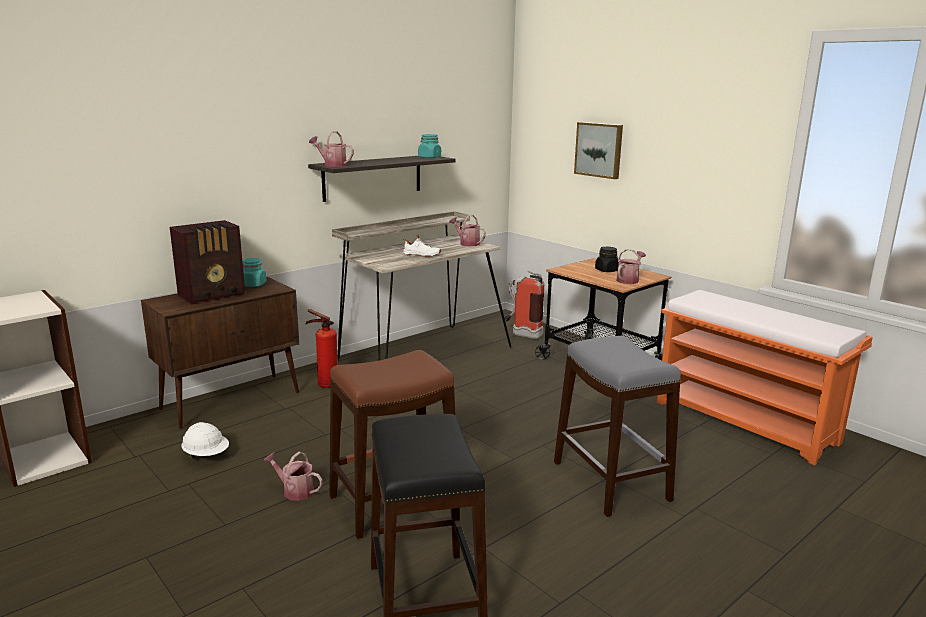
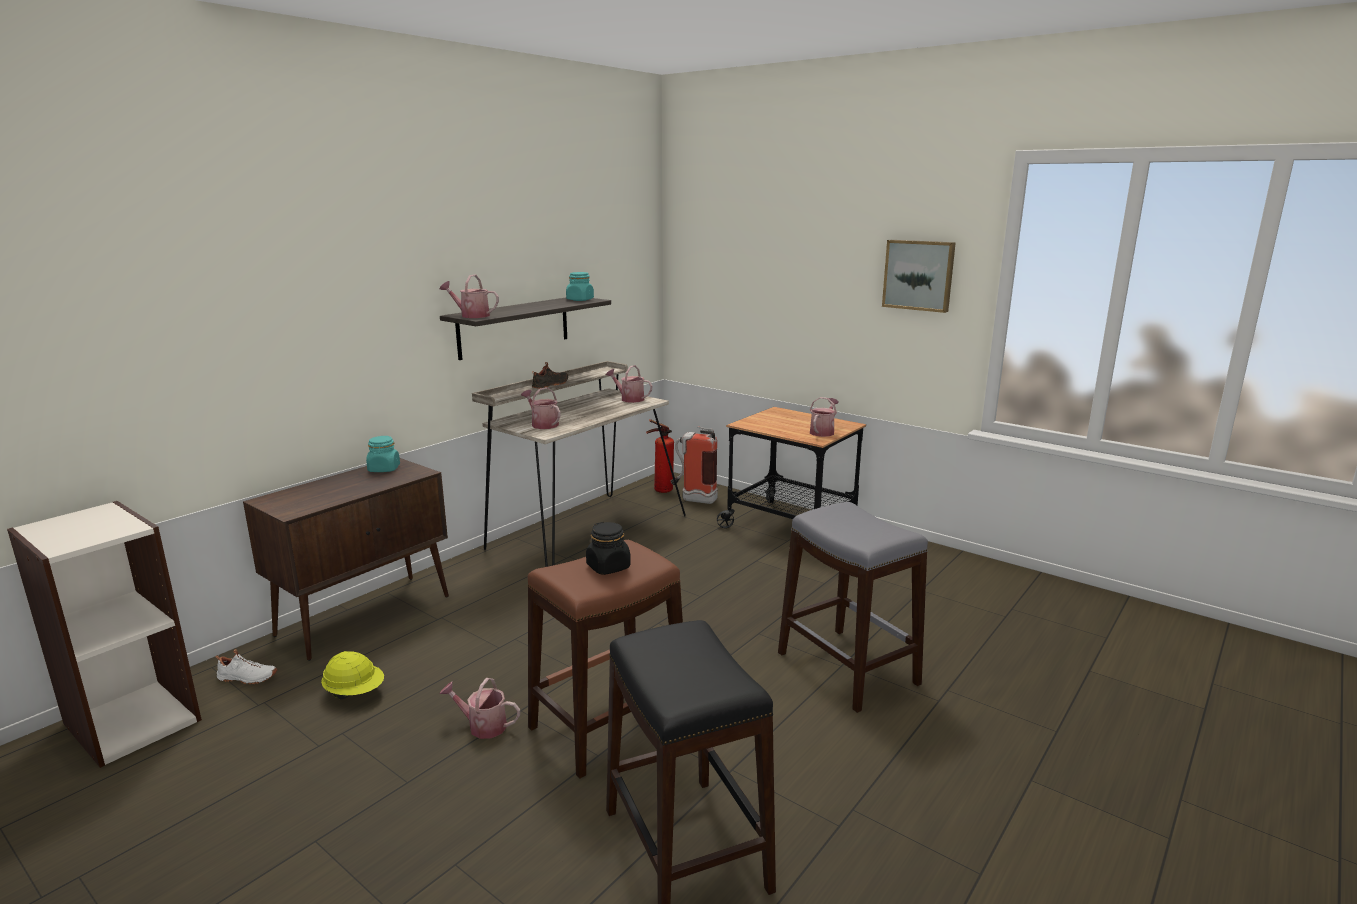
camera: 10 degrees left, 0 degrees up
radio [170,220,245,305] -> none
white hard hat [181,422,229,459] -> yellow hard hat [321,651,384,699]
fire extinguisher [306,309,338,388] -> fire extinguisher moved to [646,419,674,493]
white shoe [403,234,441,257] -> white shoe moved to [215,649,277,684]
picture [574,122,623,179] -> picture moved to [882,240,956,313]
black jar [595,247,619,272] -> black jar moved to [586,522,631,575]
orange bench [657,290,873,465] -> none
none -> watering can [521,387,560,429]
none -> black shoe [532,362,568,389]

